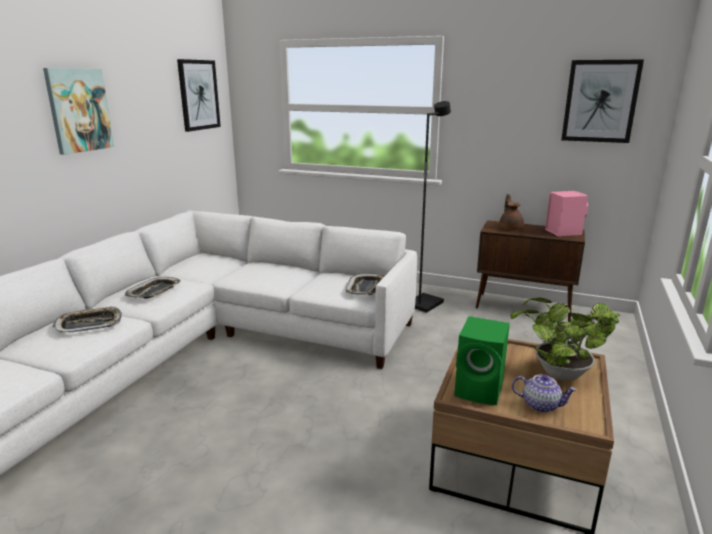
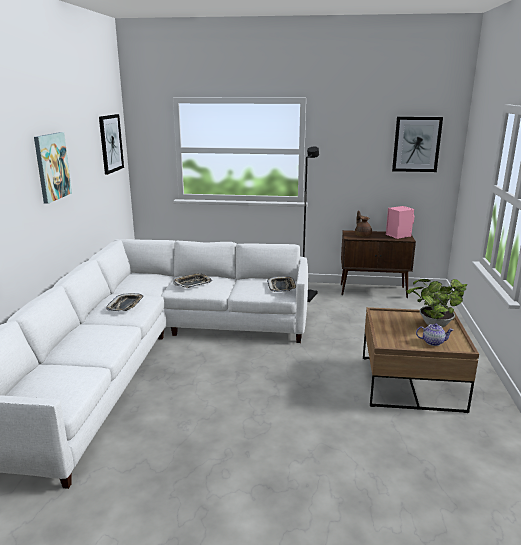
camera: 15 degrees left, 0 degrees up
tray [53,306,122,334] -> tray moved to [173,273,212,288]
green speaker [454,316,510,405] -> none

